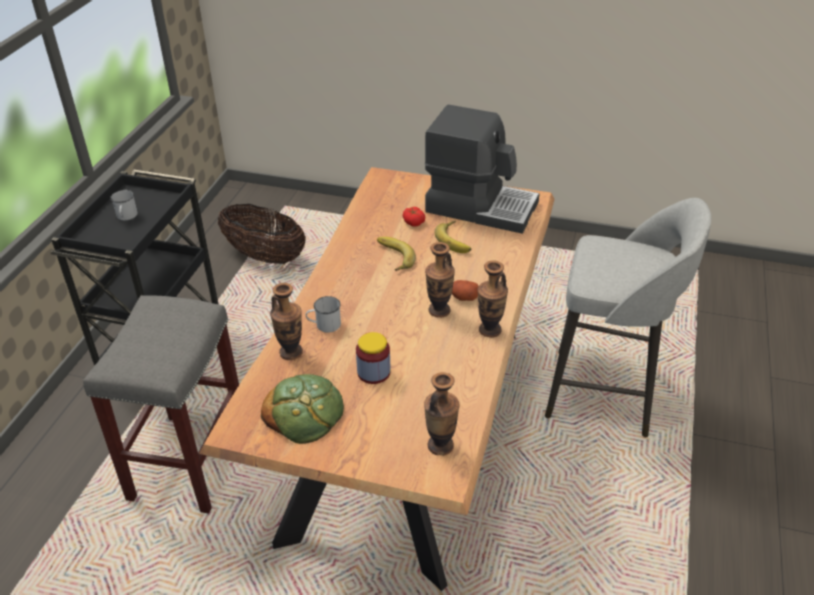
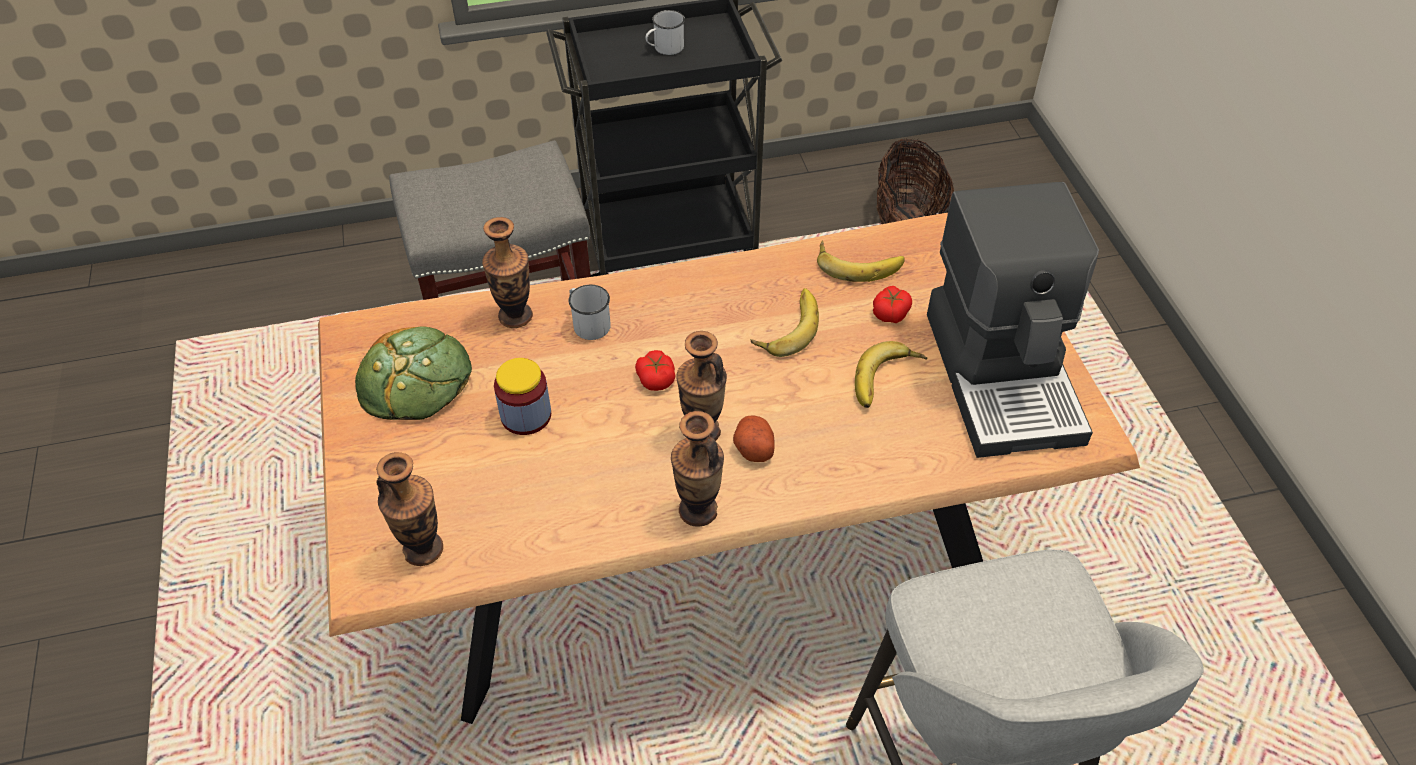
camera: 60 degrees right, 10 degrees up
none -> tomato [635,350,675,391]
none -> banana [817,240,905,282]

